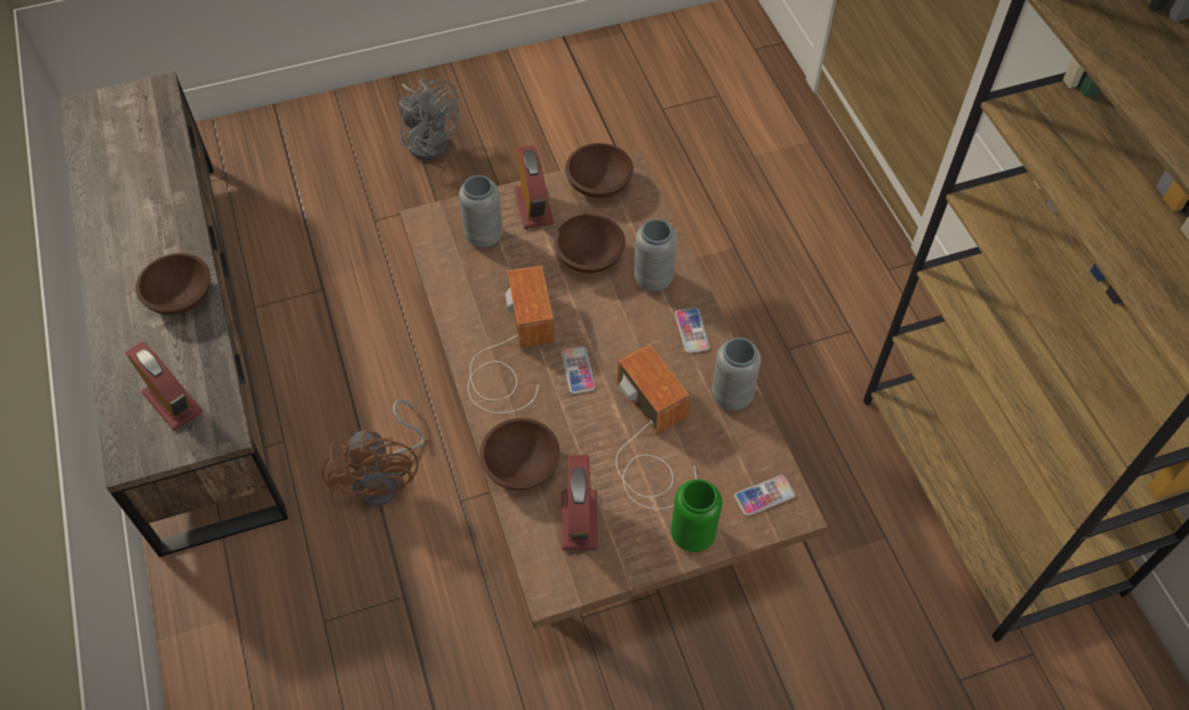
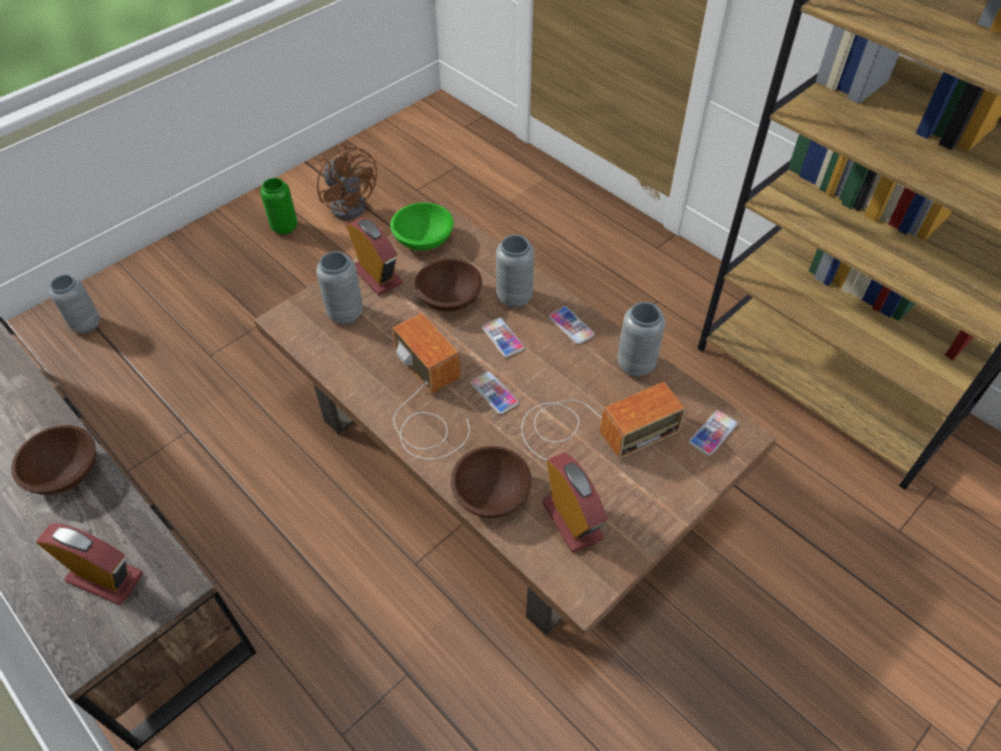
camera: 25 degrees left, 5 degrees down
brown fan [321,399,425,506] -> brown fan moved to [317,144,377,220]
grey fan [399,78,459,161] -> none
brown bowl [565,143,633,198] -> green bowl [390,203,454,250]
radio [616,344,697,509] -> radio turned 120 degrees clockwise [521,382,686,460]
green vase [671,479,722,552] -> green vase moved to [260,178,297,235]
none -> grey vase [49,275,100,333]
none -> phone [482,318,524,357]

